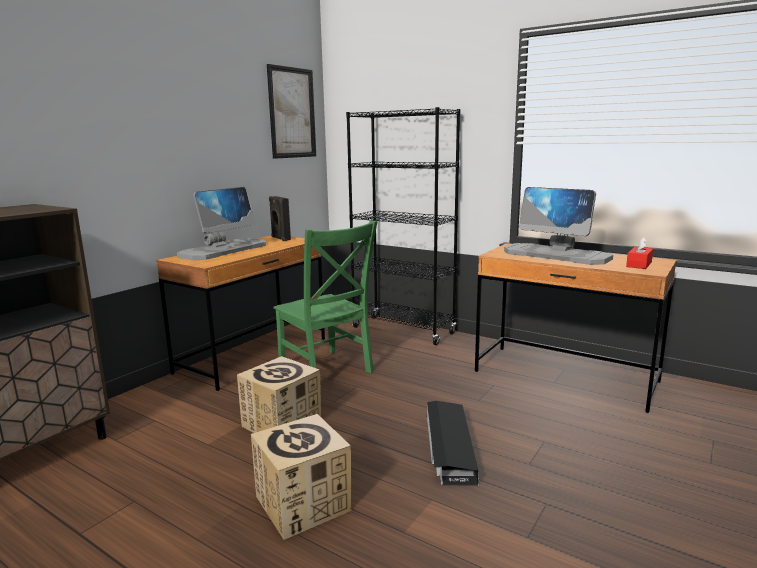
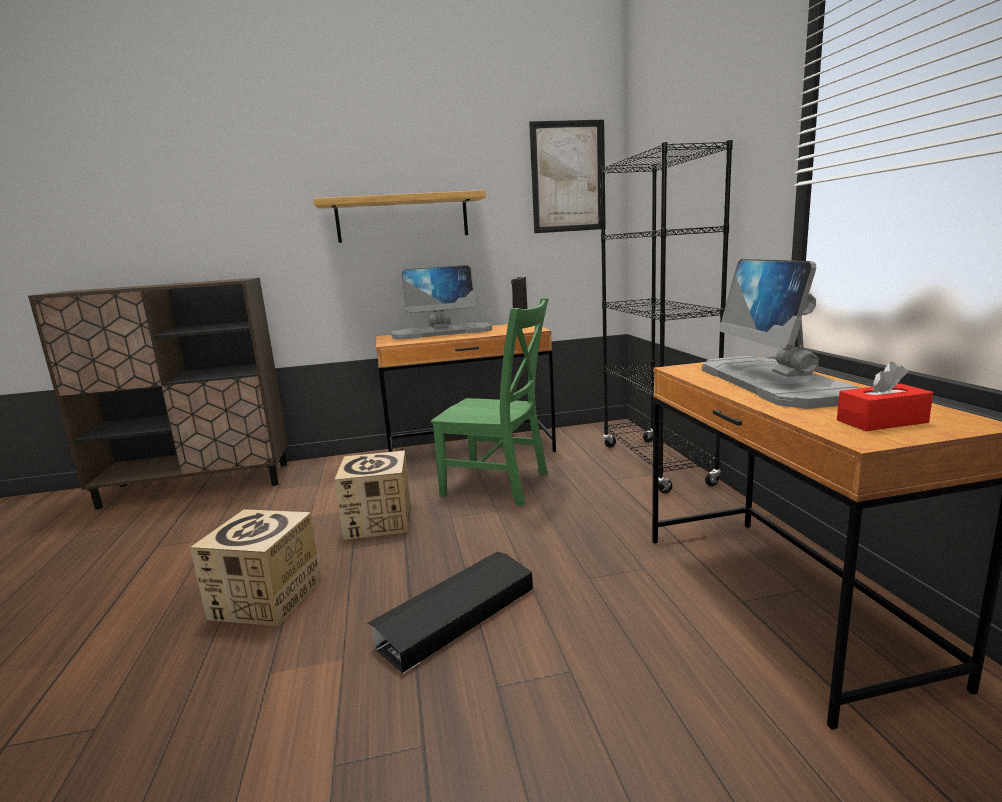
camera: 45 degrees right, 0 degrees up
green chair [273,221,378,373] -> green chair turned 75 degrees counterclockwise [431,298,549,506]
none -> shelf [313,190,486,243]

